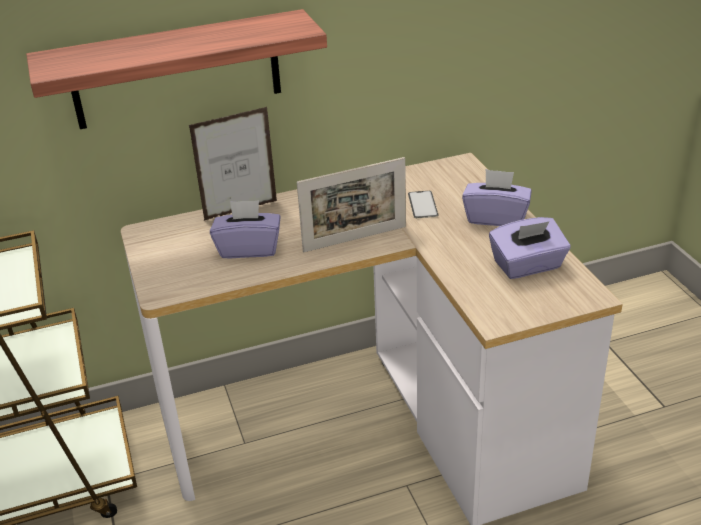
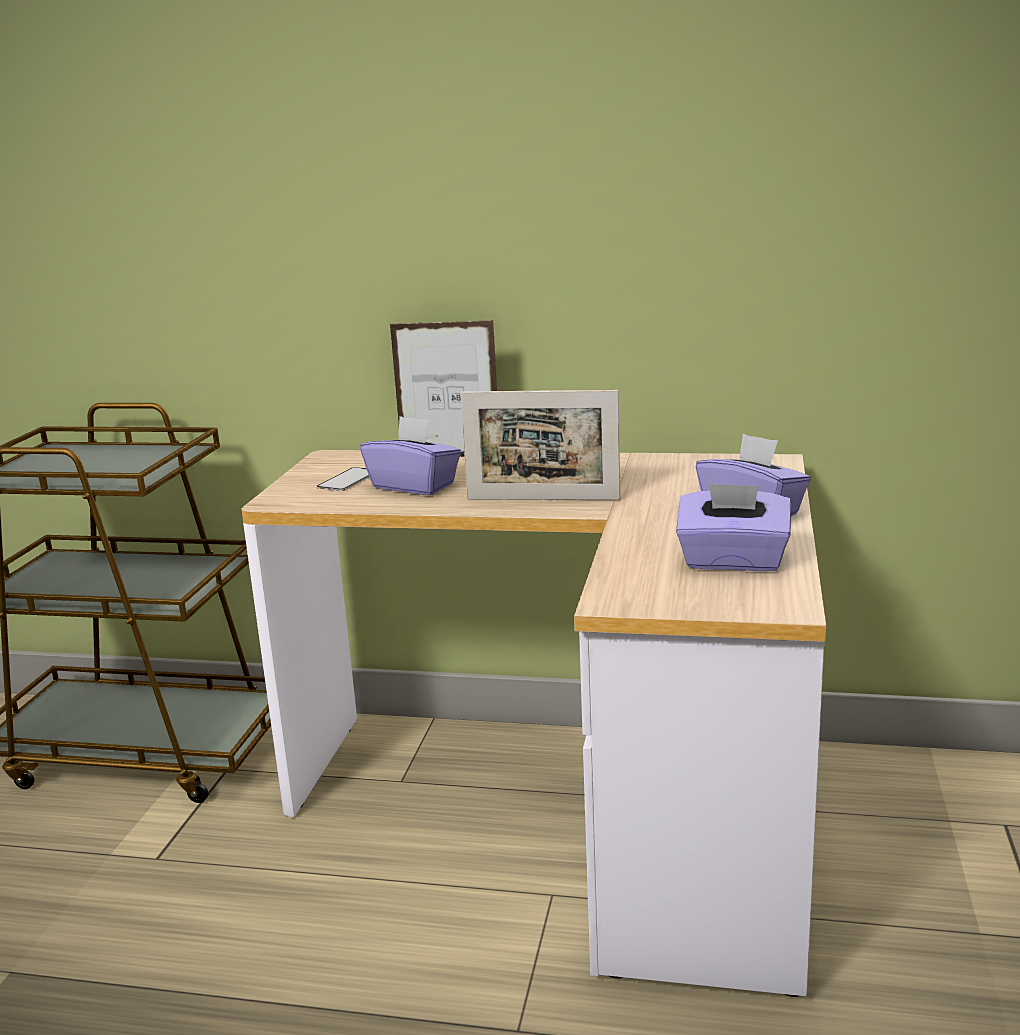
camera: 30 degrees right, 15 degrees down
shelf [26,9,327,129] -> none
phone [408,191,438,218] -> phone moved to [317,467,369,491]

